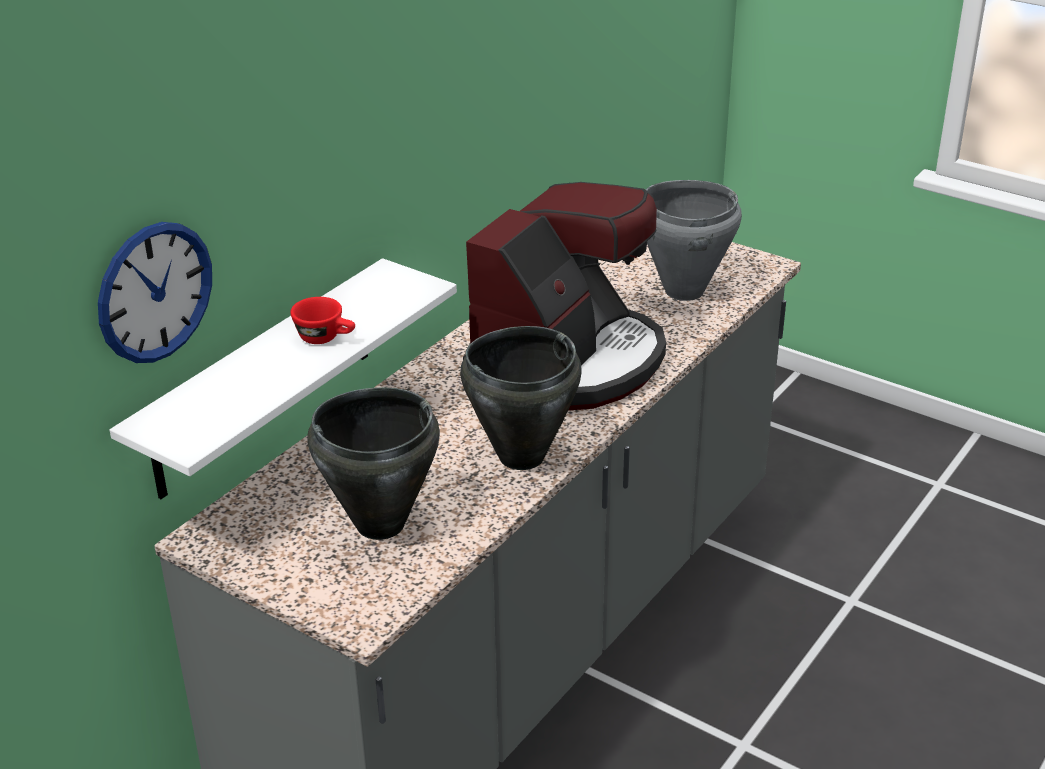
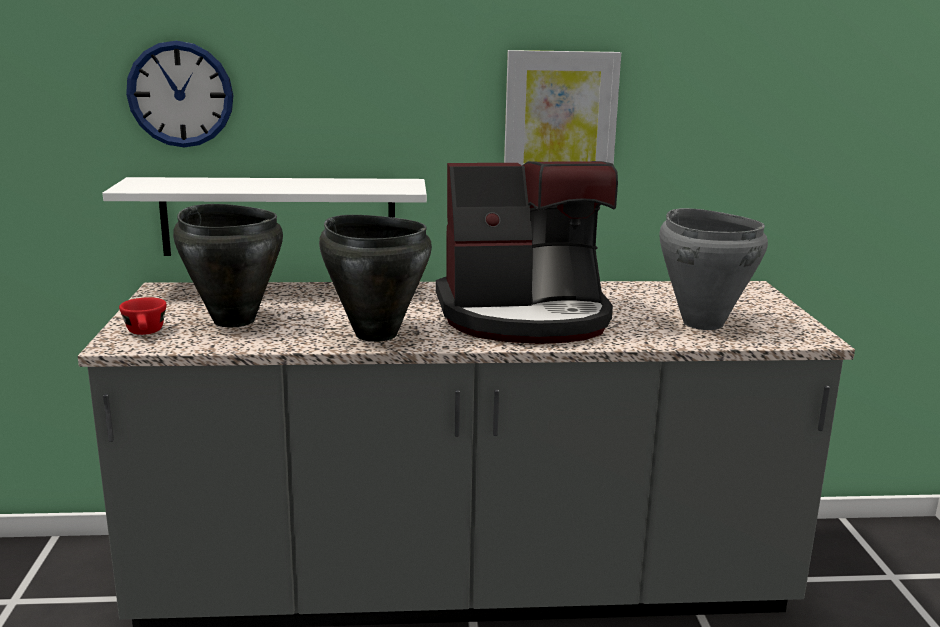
camera: 50 degrees right, 15 degrees down
red cup [290,297,355,344] -> red cup moved to [119,297,166,335]
none -> picture [504,50,621,166]

